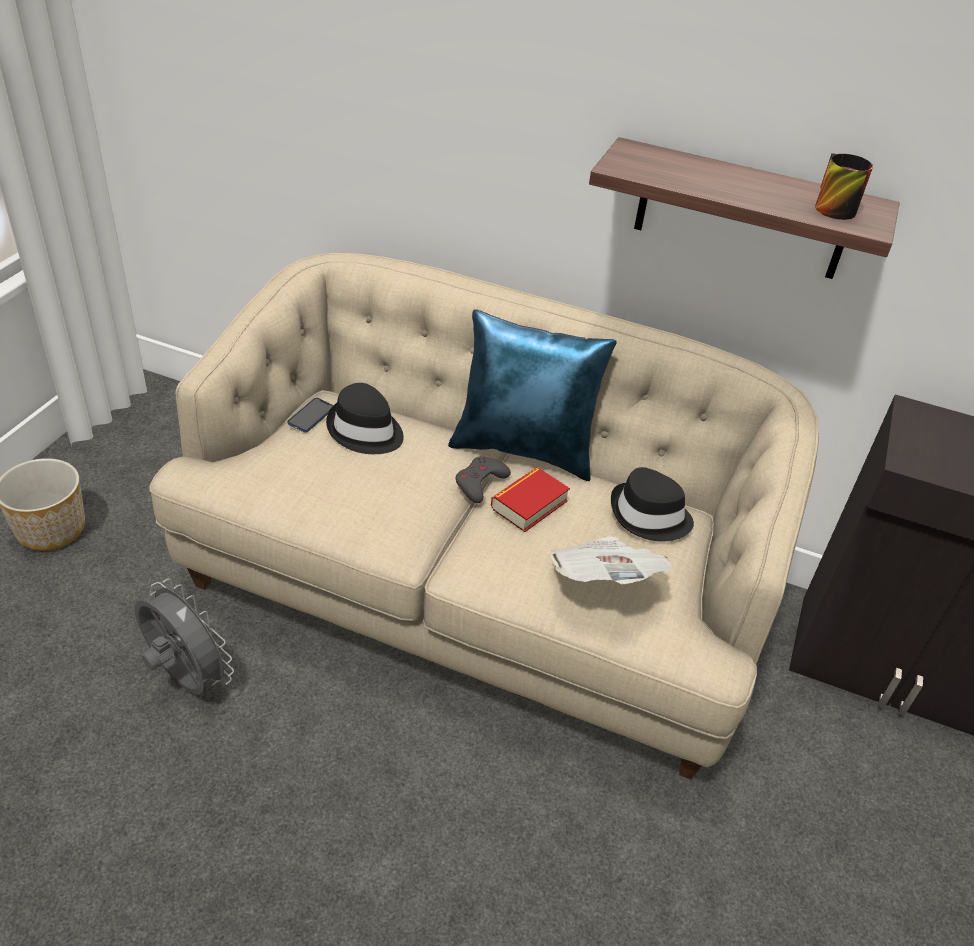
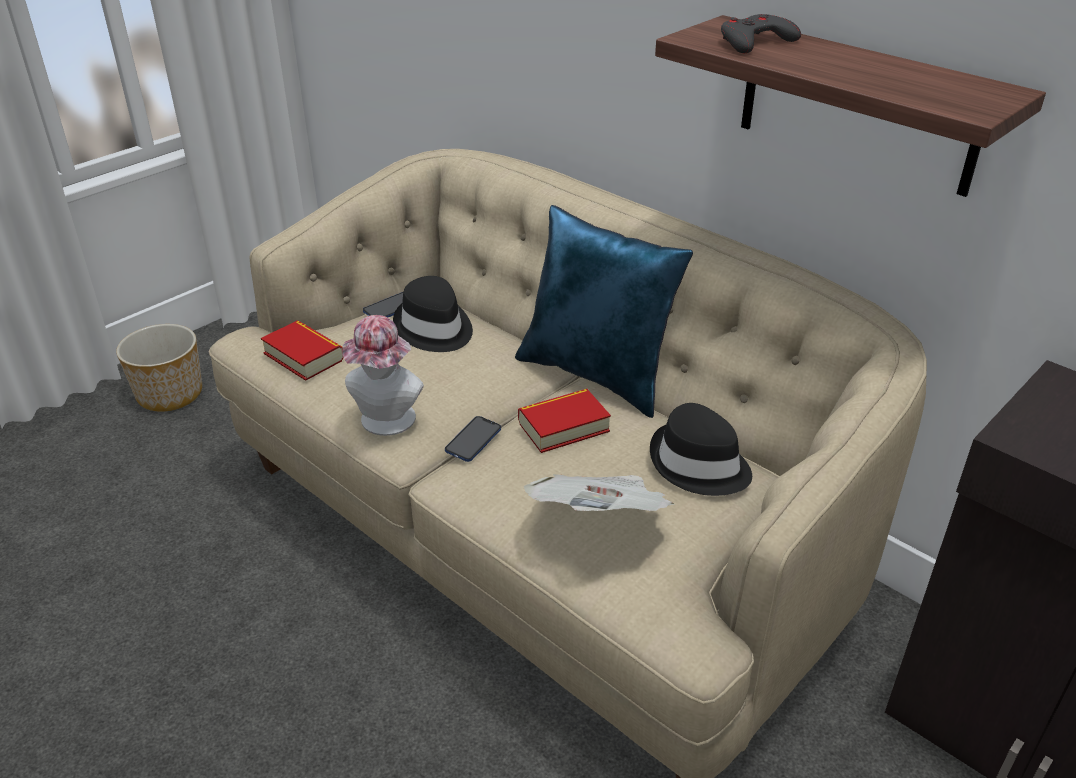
camera: 25 degrees right, 5 degrees down
grey fan [135,578,234,695] -> none
grey game controller [455,456,511,503] -> grey game controller moved to [721,14,801,53]
mug [815,153,873,220] -> none
none -> book [261,320,344,381]
none -> hat [342,315,424,436]
none -> phone [445,416,501,462]

